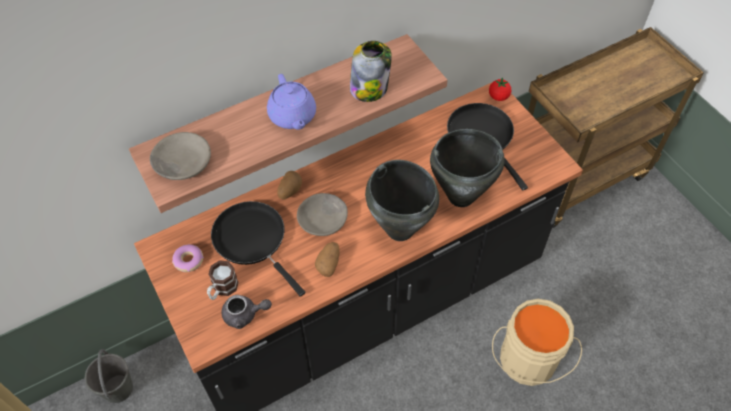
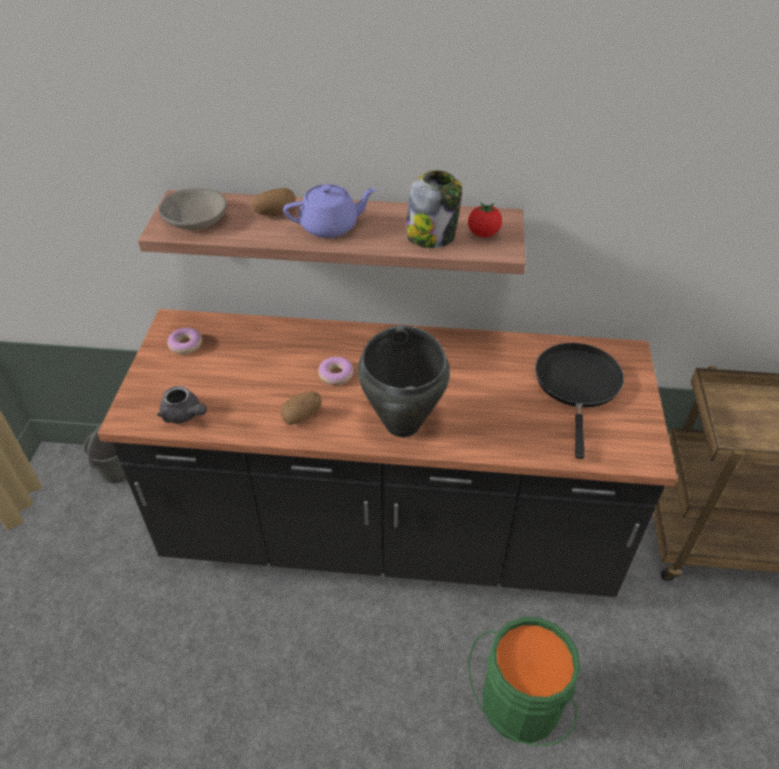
camera: 35 degrees right, 10 degrees down
mug [207,260,239,300] -> none
black frying pan [211,201,305,297] -> none
purple teapot [267,74,316,130] -> purple teapot turned 120 degrees counterclockwise [283,184,377,238]
potato [277,171,302,200] -> potato moved to [252,188,296,216]
grey bowl [297,193,348,236] -> donut [318,357,354,385]
black cooking pot [430,129,505,207] -> none
tomato [489,78,511,101] -> tomato moved to [468,202,502,237]
beige bucket [492,299,582,386] -> green bucket [468,617,581,746]

